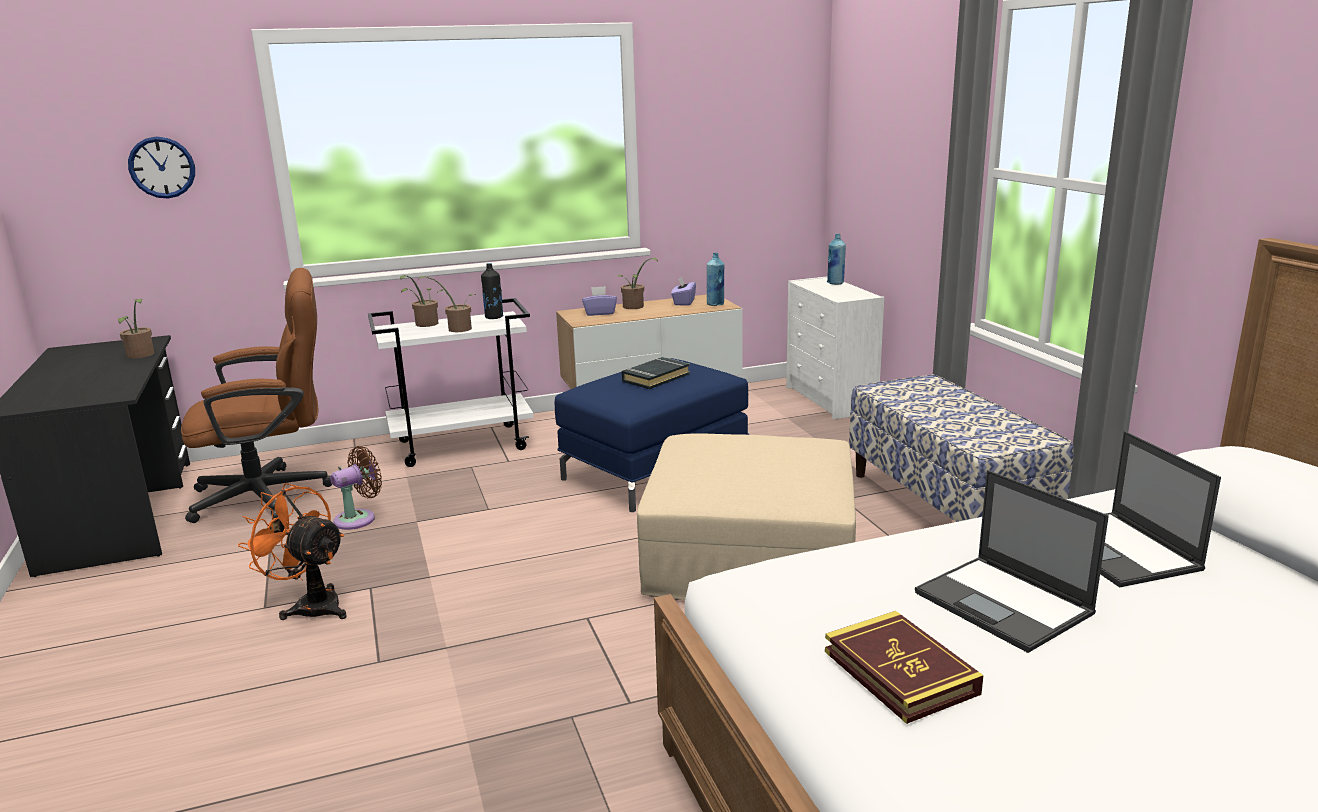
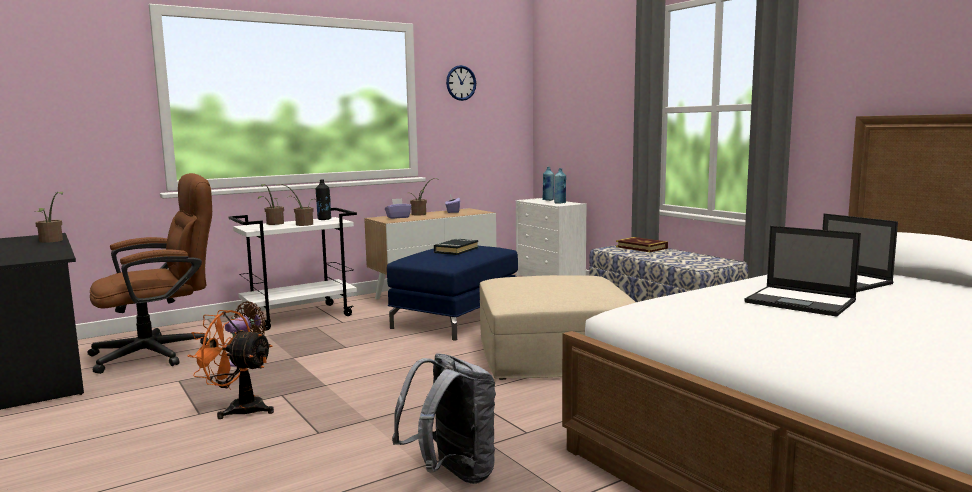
camera: 15 degrees left, 10 degrees down
wall clock [128,137,195,198] -> wall clock moved to [446,65,476,101]
blue bottle [707,253,724,306] -> blue bottle moved to [554,168,566,204]
book [825,611,984,724] -> book moved to [616,237,668,252]
none -> grey backpack [392,353,496,484]

